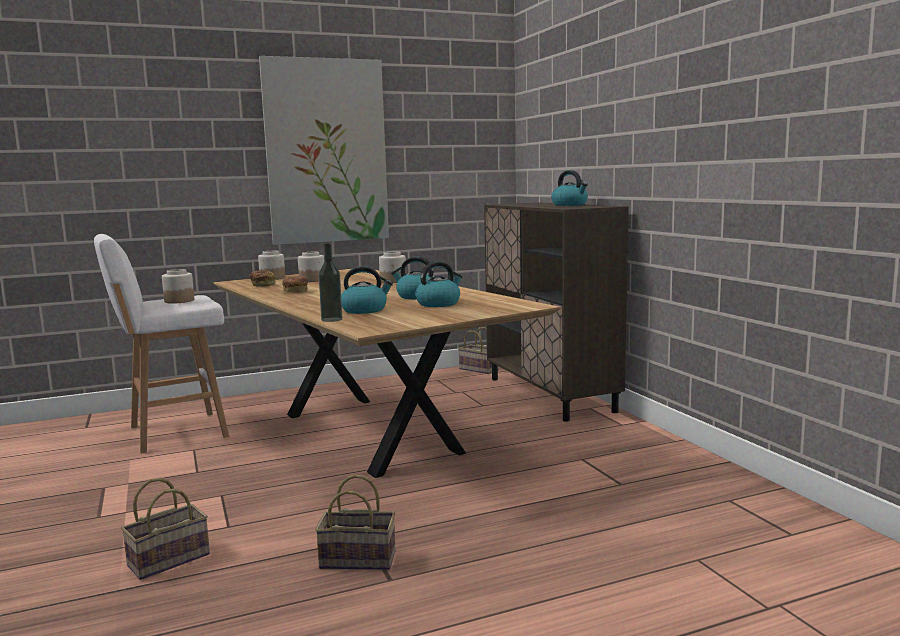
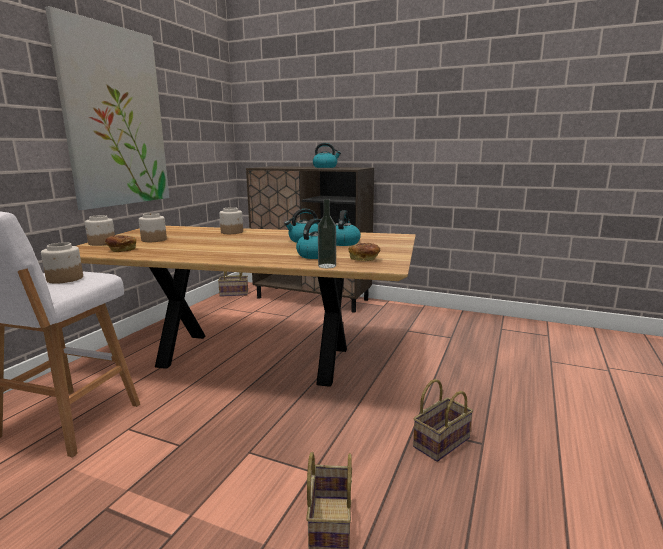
camera: 45 degrees left, 5 degrees up
bread [282,276,308,293] -> bread moved to [349,243,380,261]

